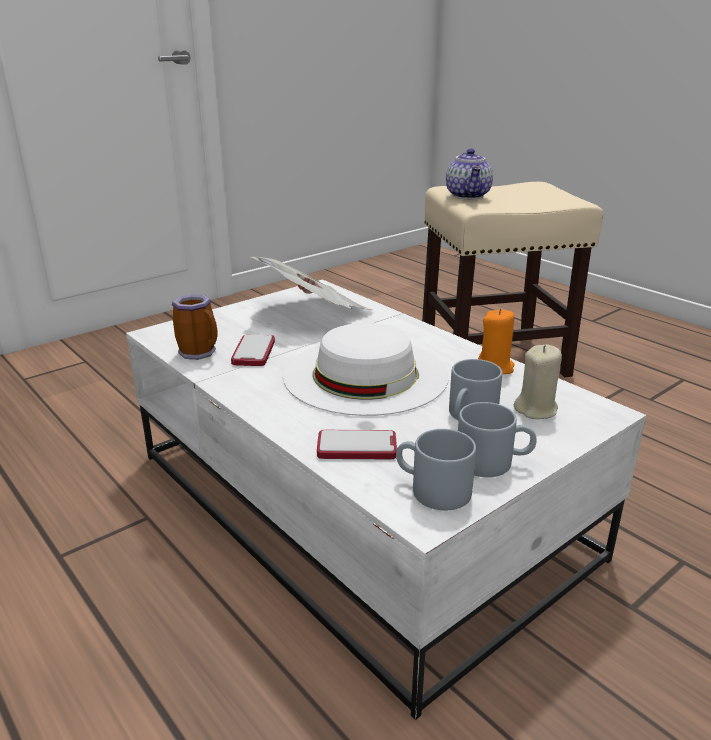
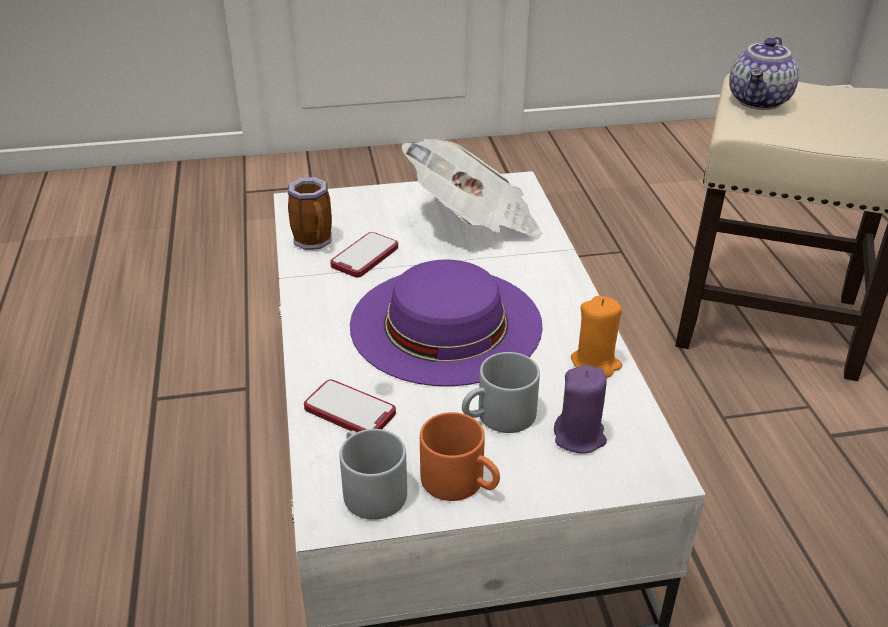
camera: 30 degrees right, 10 degrees up
white hat [283,323,449,416] -> purple hat [350,260,543,386]
grey mug [458,402,536,477] -> orange mug [420,412,500,501]
beige candle [514,344,562,419] -> purple candle [554,365,607,454]

